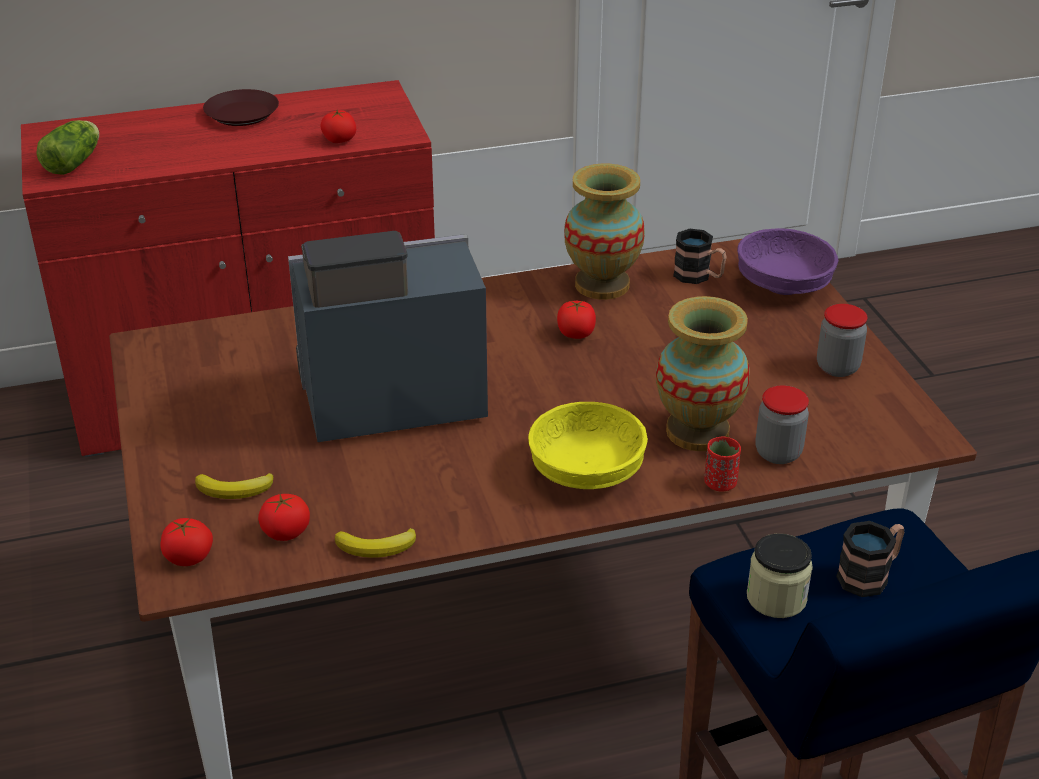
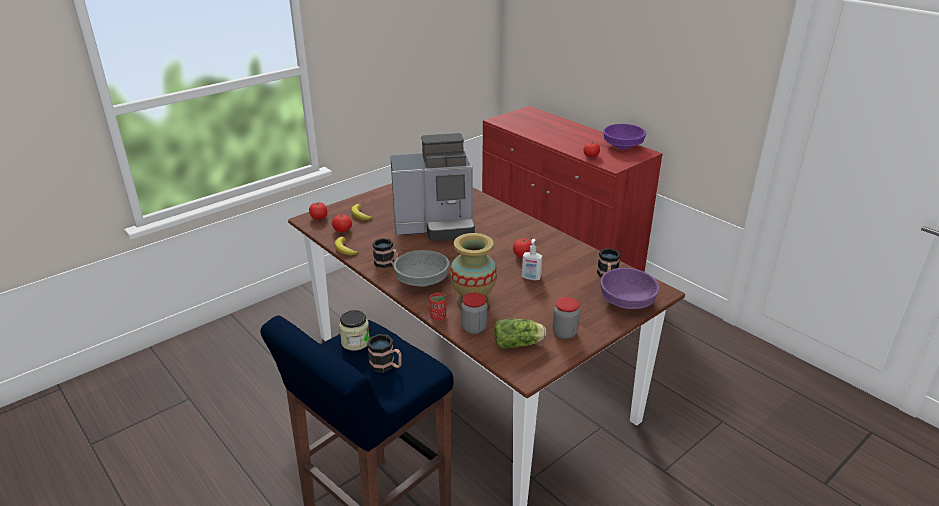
camera: 65 degrees right, 5 degrees down
lettuce [36,120,99,175] -> lettuce moved to [494,319,546,348]
brown plate [203,89,279,126] -> none
coffee machine [288,231,488,442] -> coffee machine turned 120 degrees clockwise [390,133,475,241]
yellow bowl [528,402,648,489] -> grey bowl [393,250,449,287]
vase [564,164,645,300] -> none
none -> mug [372,238,398,268]
none -> soap dispenser [522,239,543,281]
none -> purple bowl [603,124,646,149]

